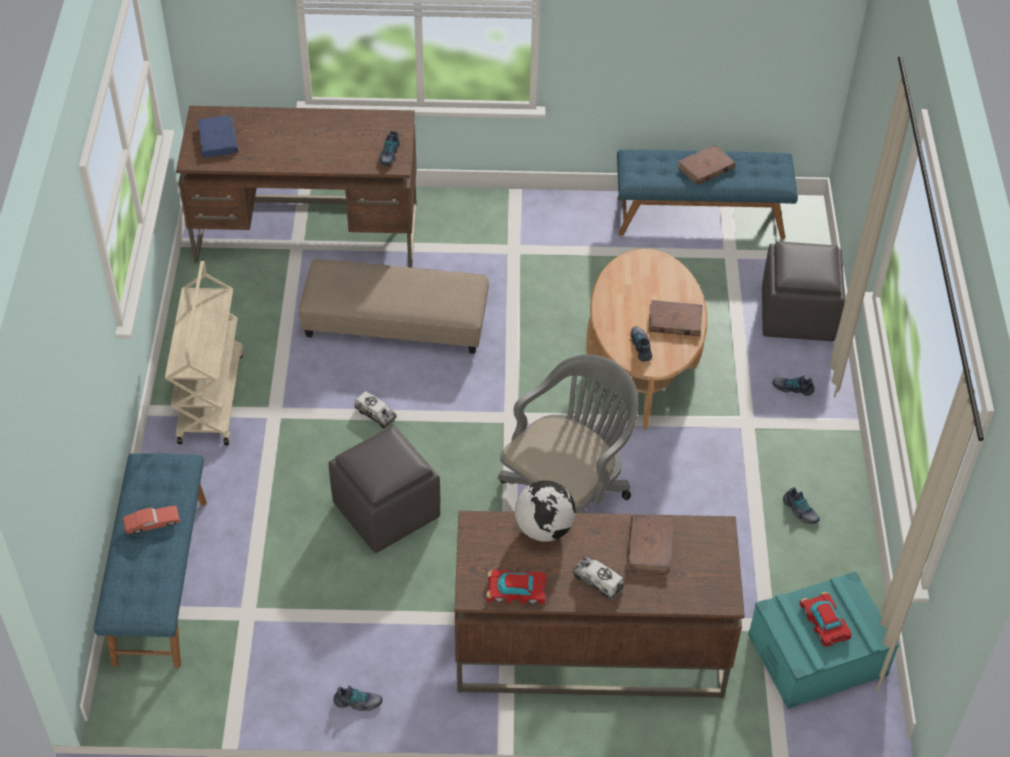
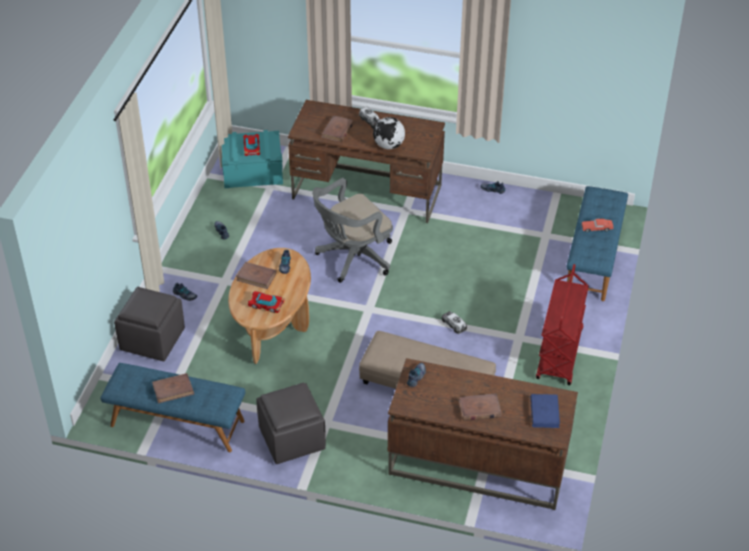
camera: 165 degrees left, 5 degrees down
beige cart [165,261,243,445] -> red cart [536,264,589,385]
grey ottoman [328,426,440,553] -> grey ottoman moved to [256,383,326,464]
toy car [487,570,546,604] -> toy car moved to [248,291,284,313]
none -> brown book [458,393,502,421]

